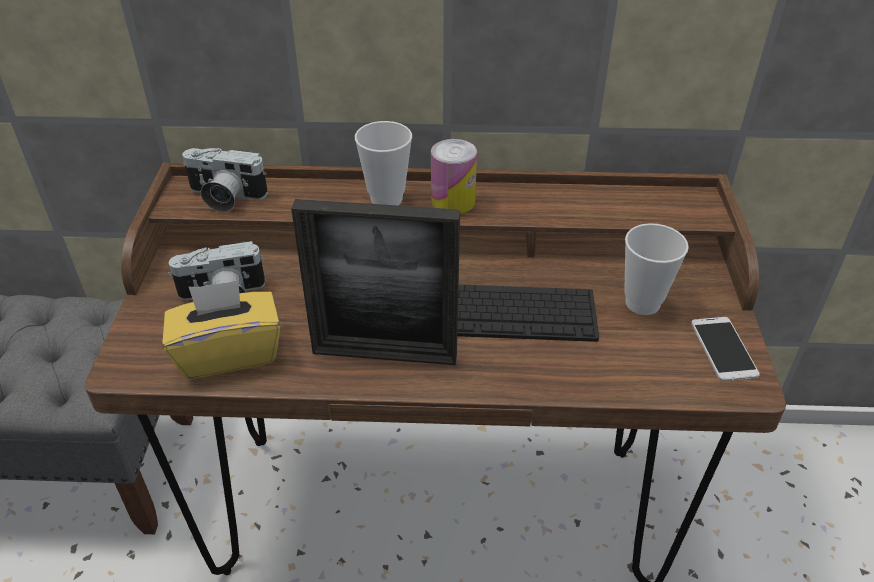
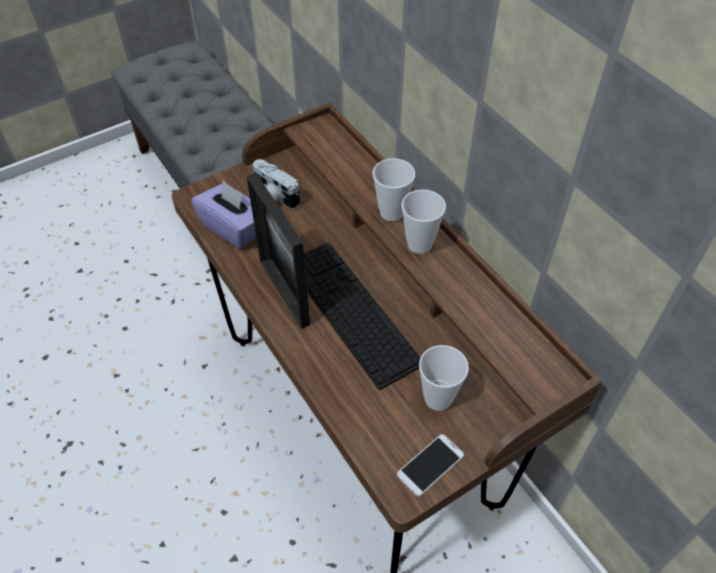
camera: 55 degrees right, 10 degrees up
yellow tissue box [162,280,281,379] -> purple tissue box [191,181,256,249]
camera [182,148,268,212] -> none
can [431,139,477,214] -> cup [402,190,446,254]

